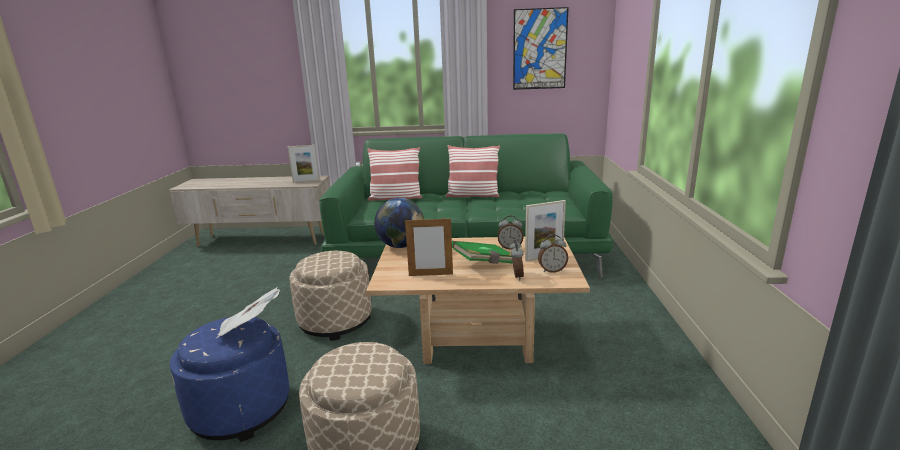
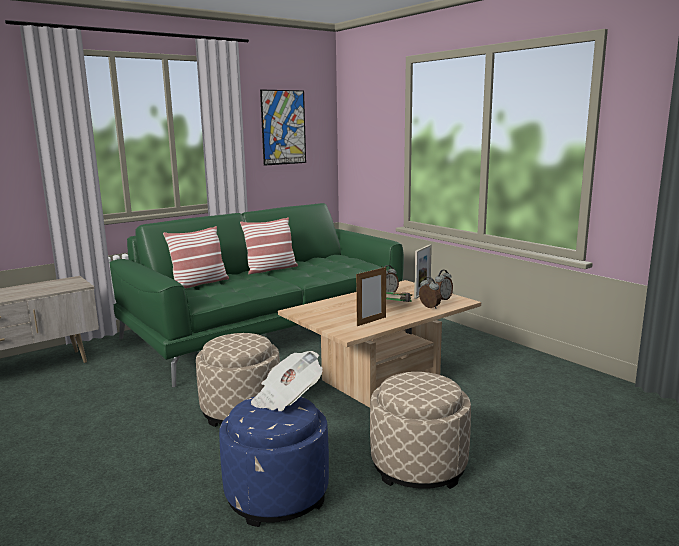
camera: 40 degrees left, 5 degrees down
picture frame [288,145,320,183] -> none
globe [374,198,424,248] -> none

